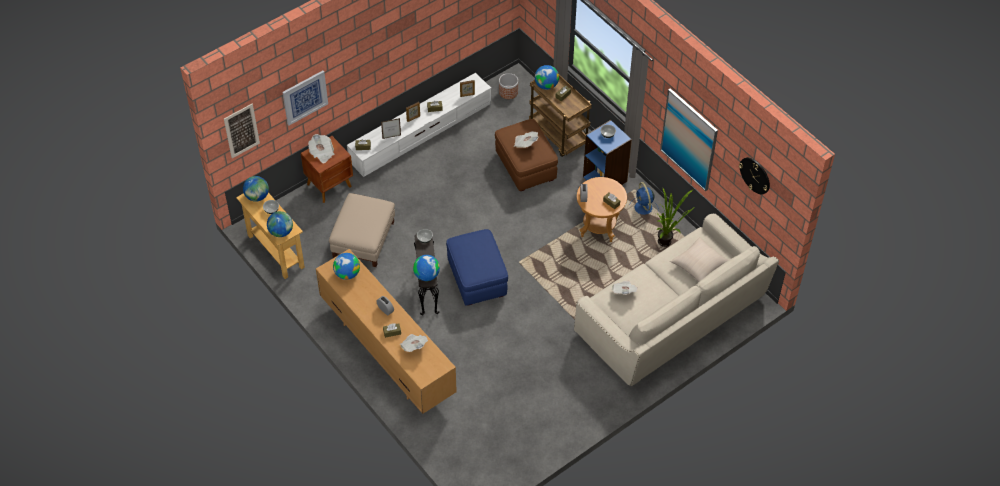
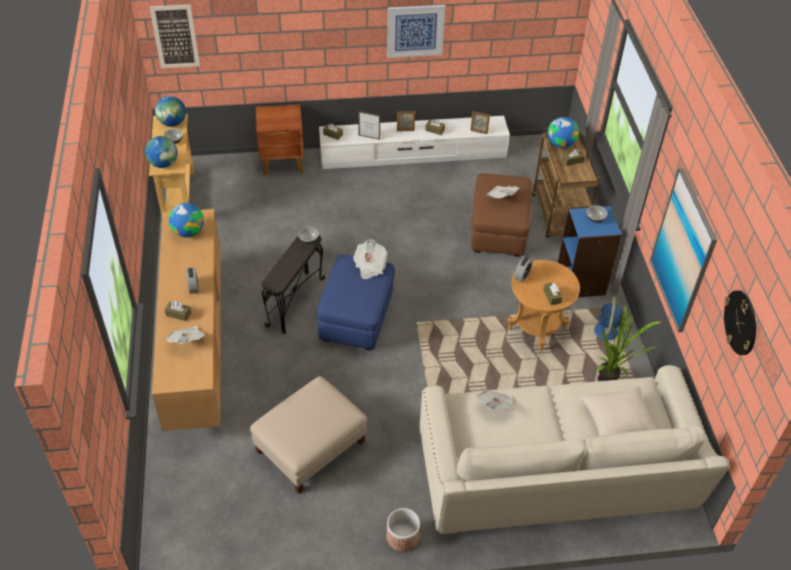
camera: 30 degrees right, 5 degrees down
picture [283,71,328,125] -> picture moved to [387,5,445,58]
newspaper [308,134,334,163] -> newspaper moved to [353,240,387,279]
beige ottoman [329,193,395,267] -> beige ottoman moved to [250,376,367,493]
globe [413,255,440,281] -> none
planter [499,73,518,99] -> planter moved to [387,508,420,552]

